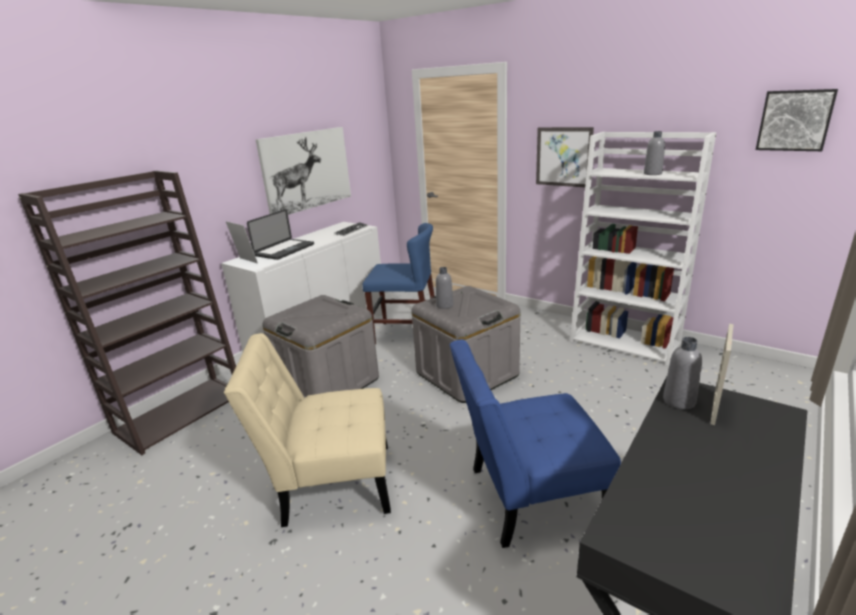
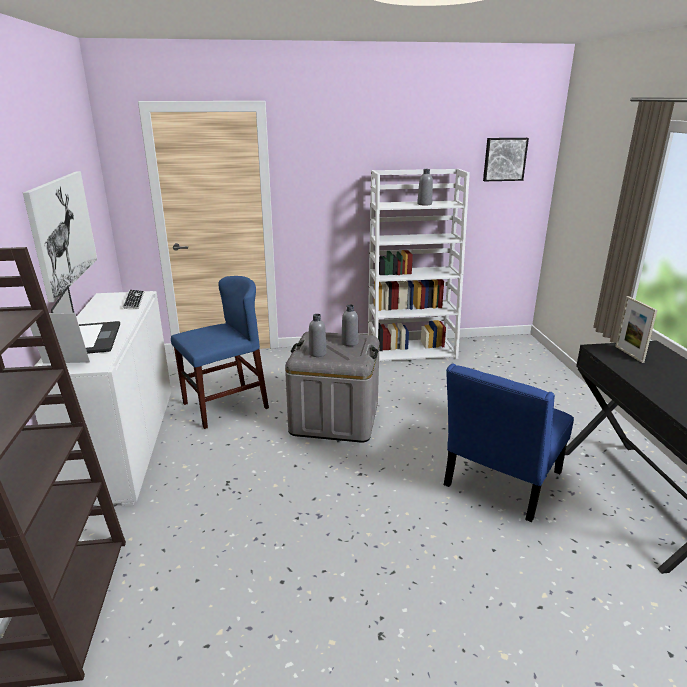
camera: 45 degrees left, 0 degrees up
beige chair [224,333,391,527] -> none
grey storage box [262,295,379,398] -> none
picture [536,127,594,187] -> none
grey bottle [663,337,702,409] -> grey bottle moved to [341,304,359,346]

